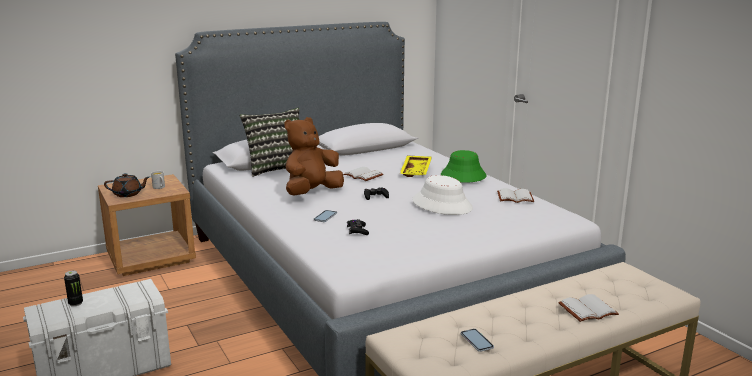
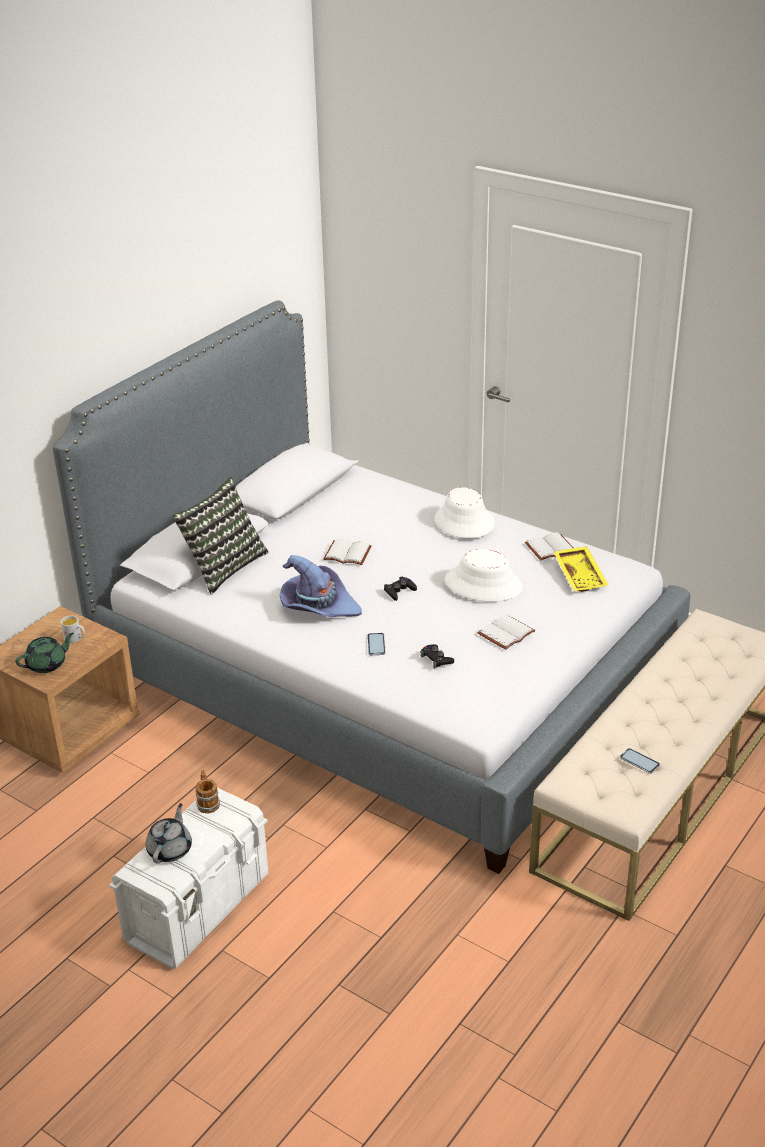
camera: 25 degrees left, 15 degrees up
can [64,270,83,307] -> grey teapot [146,803,192,863]
brown teapot [104,173,149,197] -> green teapot [15,633,74,673]
brown plush toy [284,117,344,195] -> purple hat [280,555,362,617]
yellow tray [400,156,432,177] -> yellow tray moved to [554,546,608,592]
green hat [441,150,487,183] -> white hat [435,487,495,538]
white book [558,294,619,322] -> white book moved to [478,614,535,650]
none -> mug [196,770,220,814]

